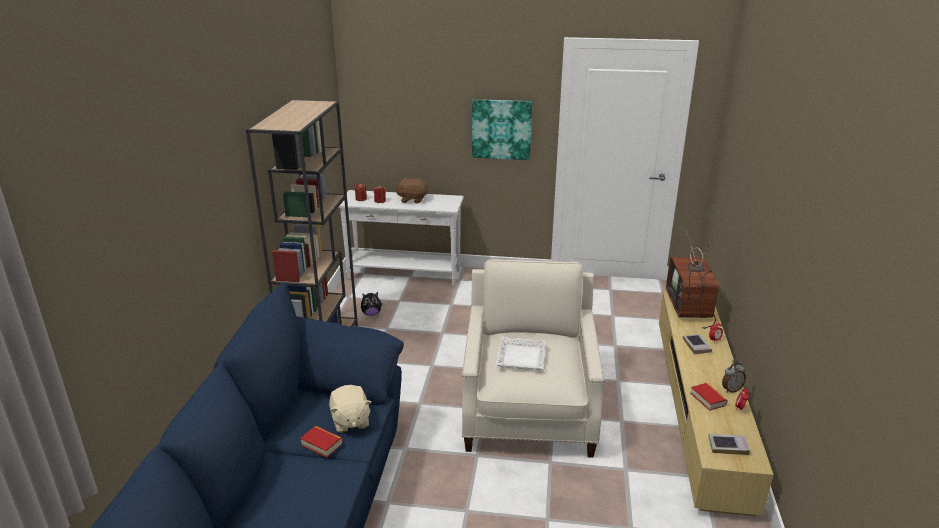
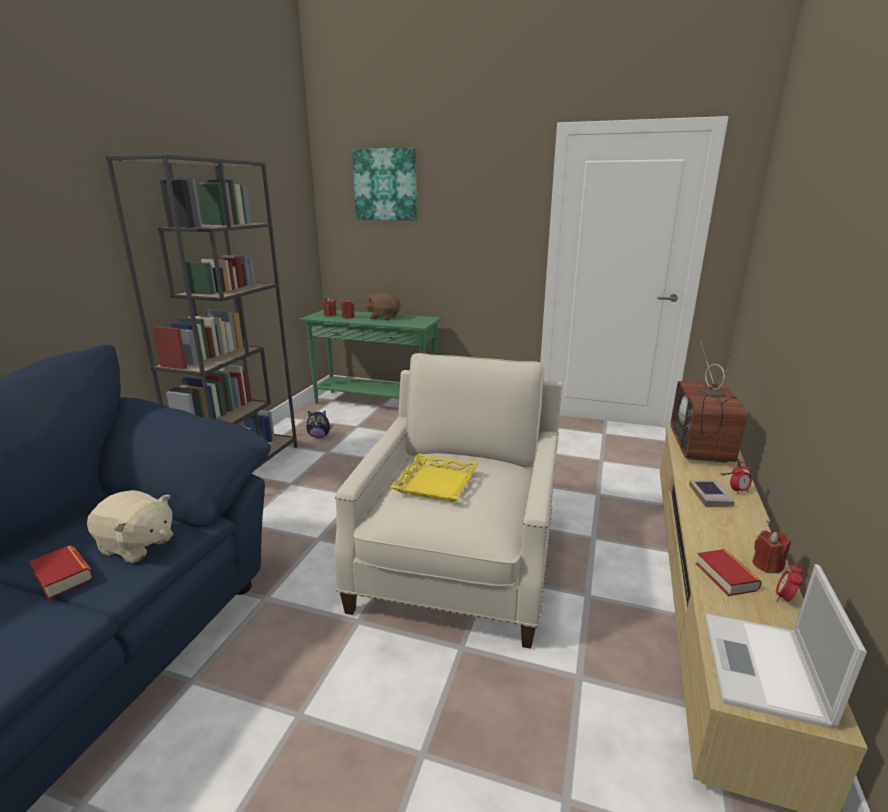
camera: 10 degrees right, 5 degrees down
beige plush toy [329,385,372,433] -> beige plush toy turned 60 degrees counterclockwise [87,490,173,563]
white console table [338,190,464,286] -> green console table [300,310,441,404]
picture [472,99,532,160] -> picture moved to [352,148,417,220]
white tray [495,337,546,371] -> yellow tray [390,454,479,502]
book [708,434,750,455] -> laptop [705,564,867,728]
alarm clock [722,362,746,393] -> red candle [752,531,791,573]

